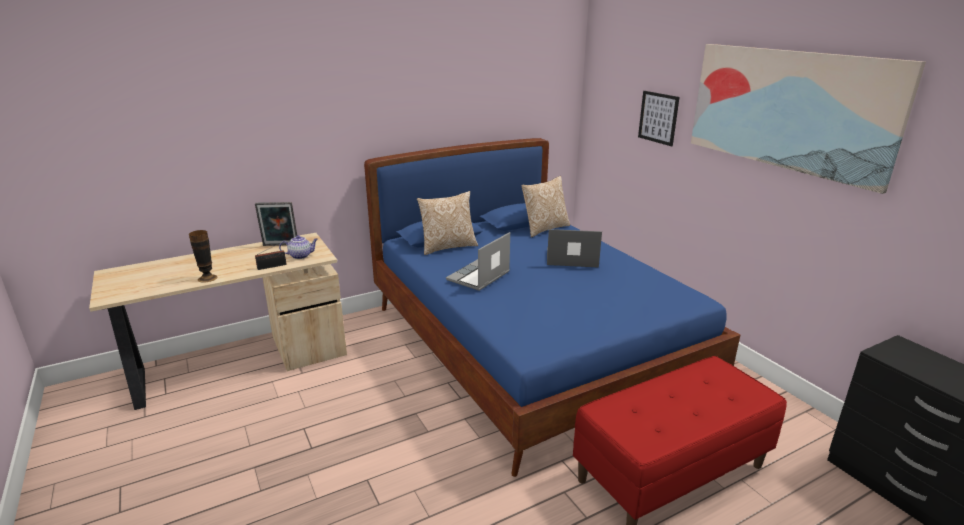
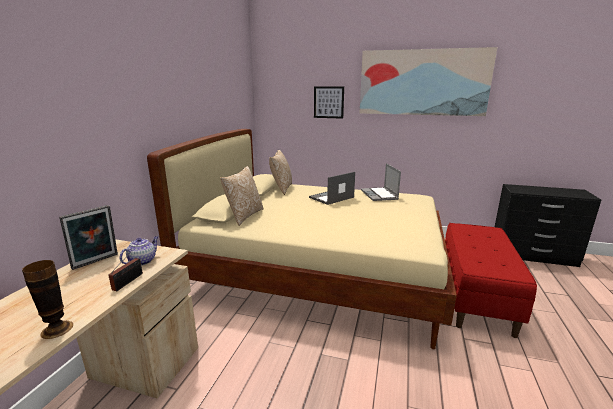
camera: 45 degrees left, 5 degrees down
blue bed [364,138,740,477] -> beige bed [147,129,457,349]
laptop [446,232,510,291] -> laptop moved to [361,163,401,201]

